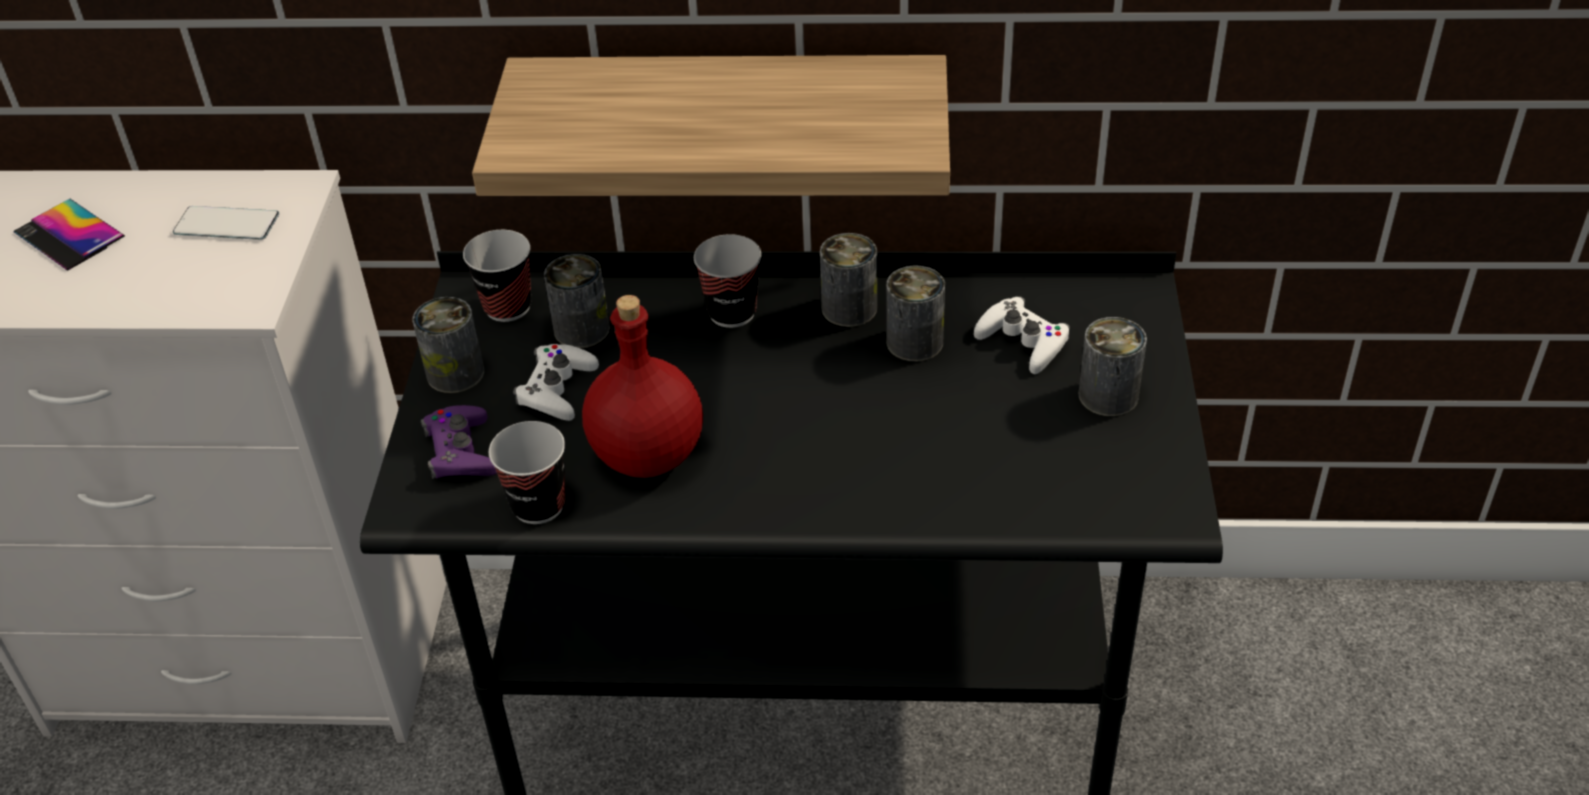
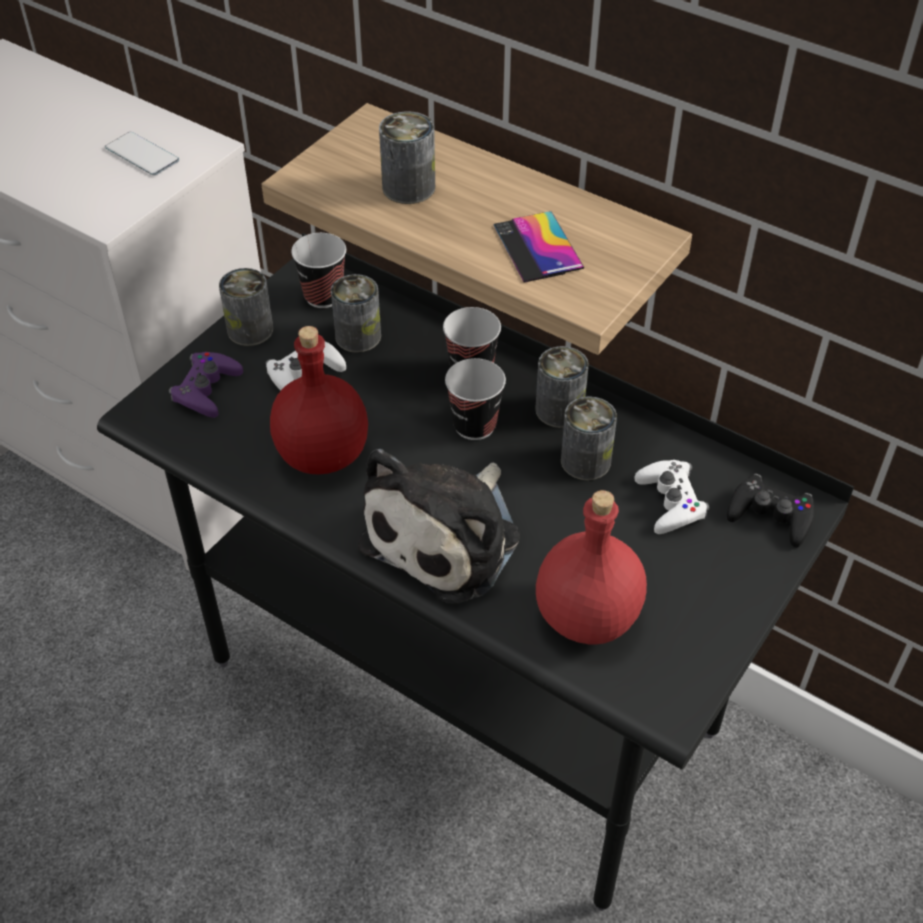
camera: 30 degrees right, 5 degrees up
phone [13,199,125,271] -> phone moved to [493,211,584,283]
cup [489,421,565,524] -> cup moved to [445,358,506,440]
can [1079,317,1147,417] -> can moved to [379,111,435,204]
none -> plush toy [358,449,520,604]
none -> red bottle [536,490,647,644]
none -> black game controller [727,474,814,548]

